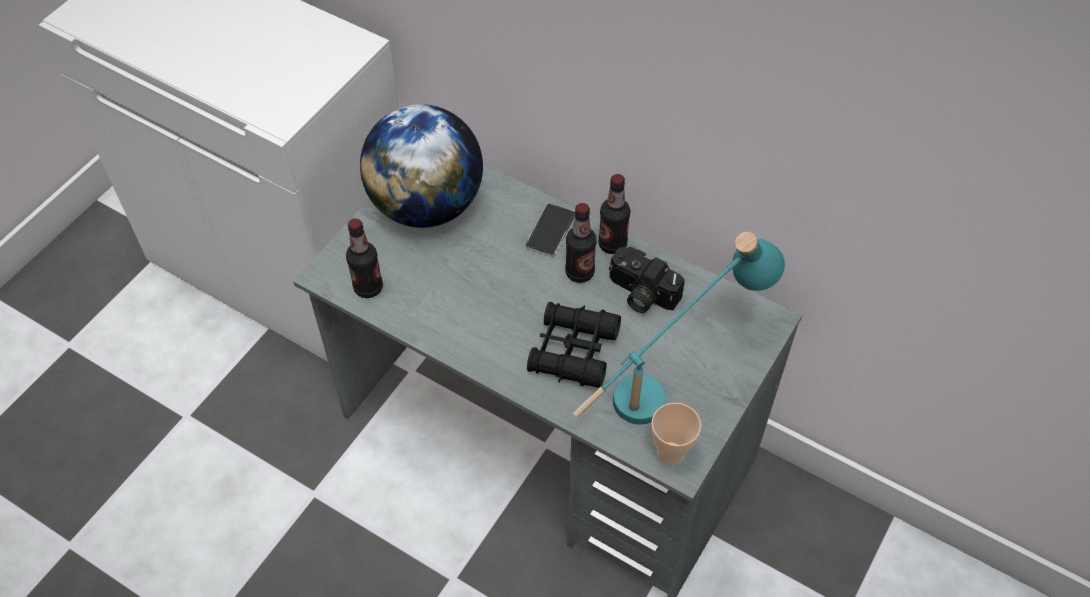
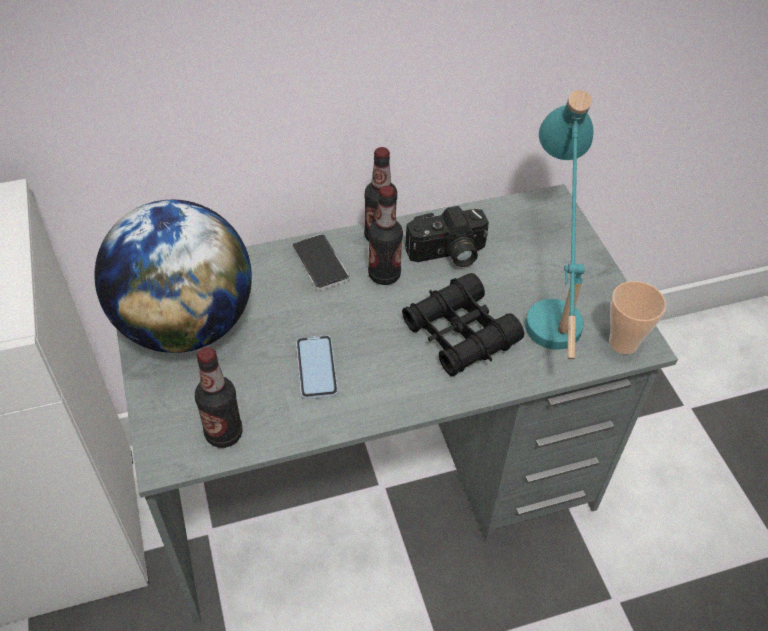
camera: 50 degrees left, 5 degrees down
none -> phone [296,335,338,399]

